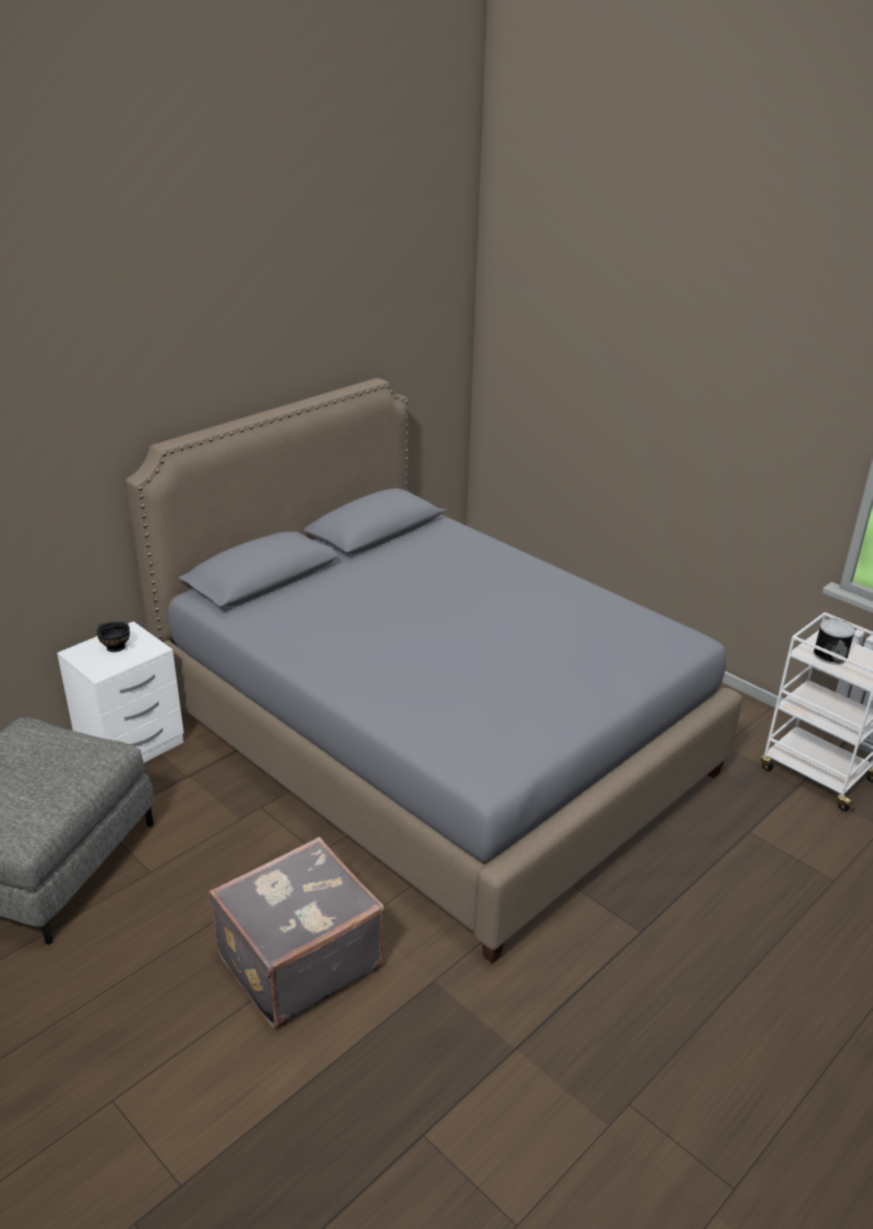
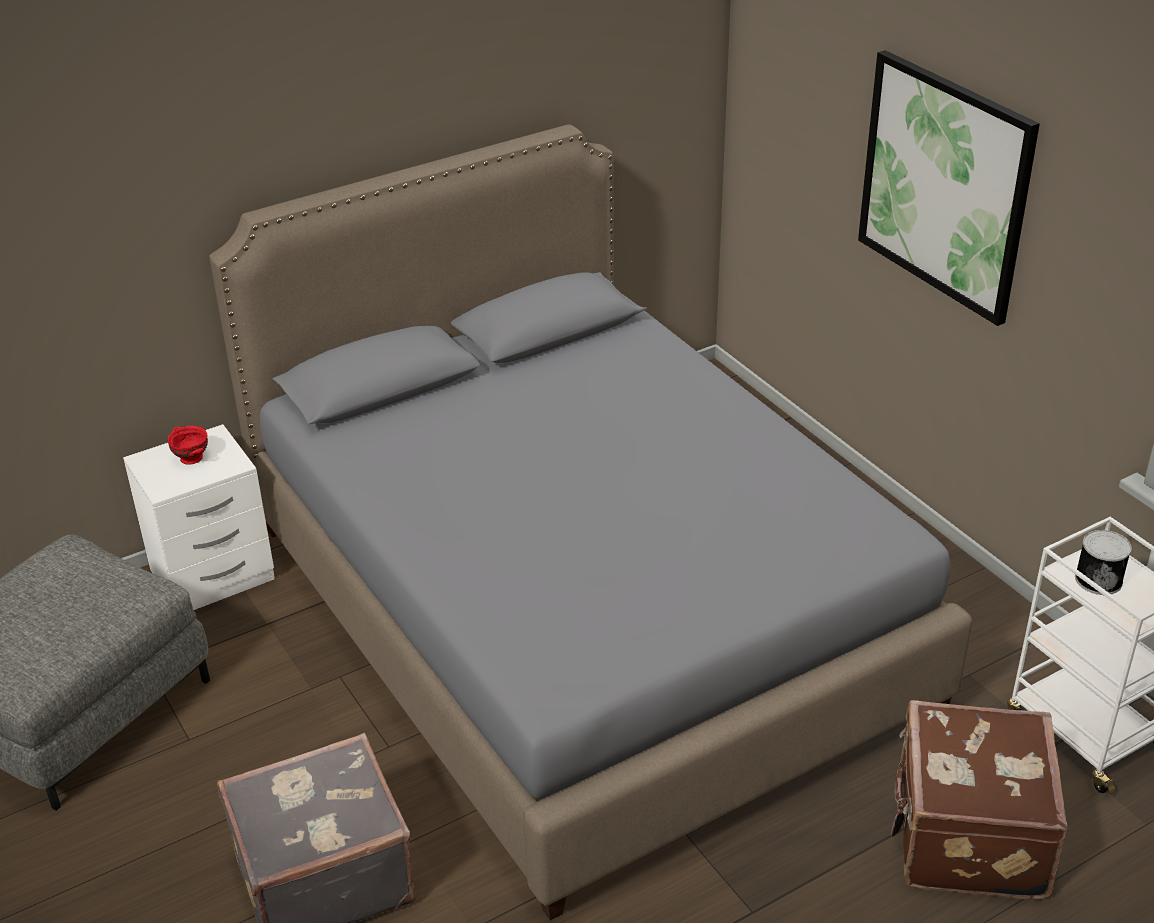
camera: 15 degrees right, 5 degrees up
black bowl [96,621,130,652] -> red bowl [167,426,208,465]
none -> picture [858,50,1040,326]
none -> brown suitcase [891,700,1068,900]

